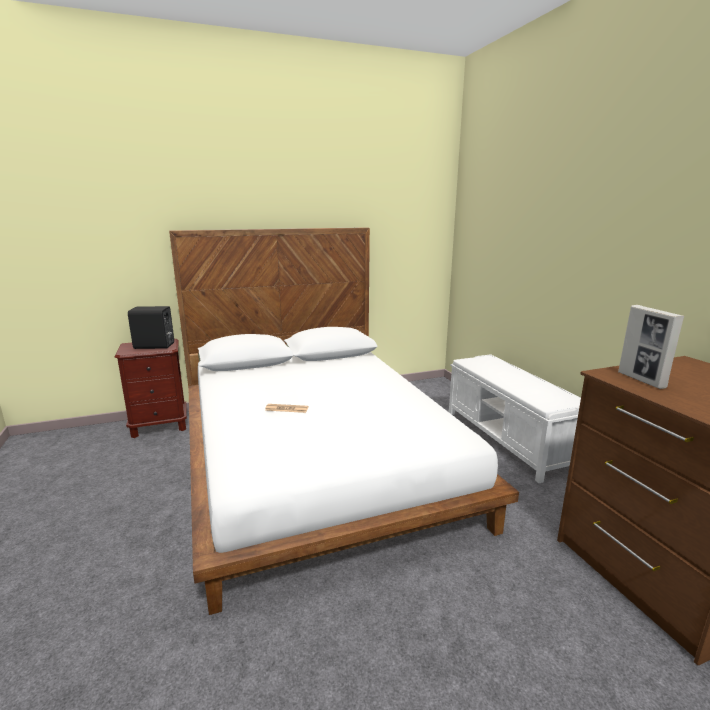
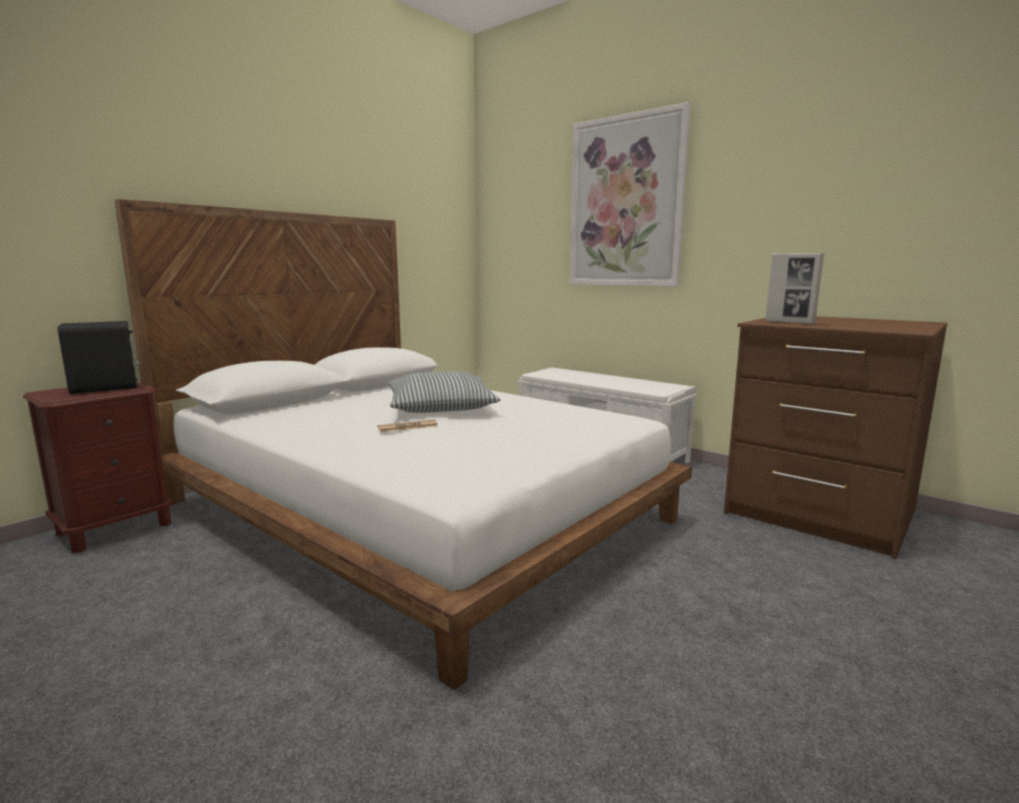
camera: 30 degrees left, 5 degrees down
none -> pillow [387,371,501,413]
none -> picture [569,102,691,287]

